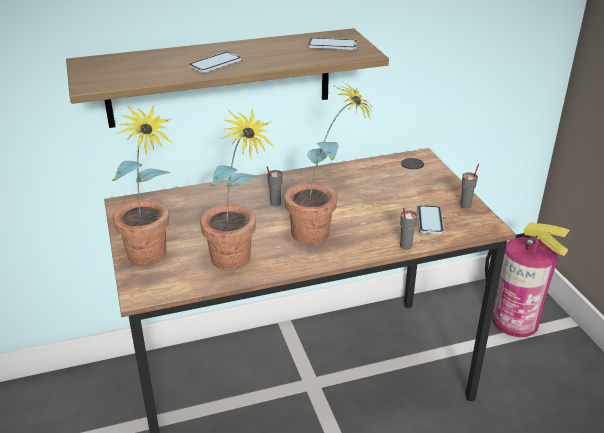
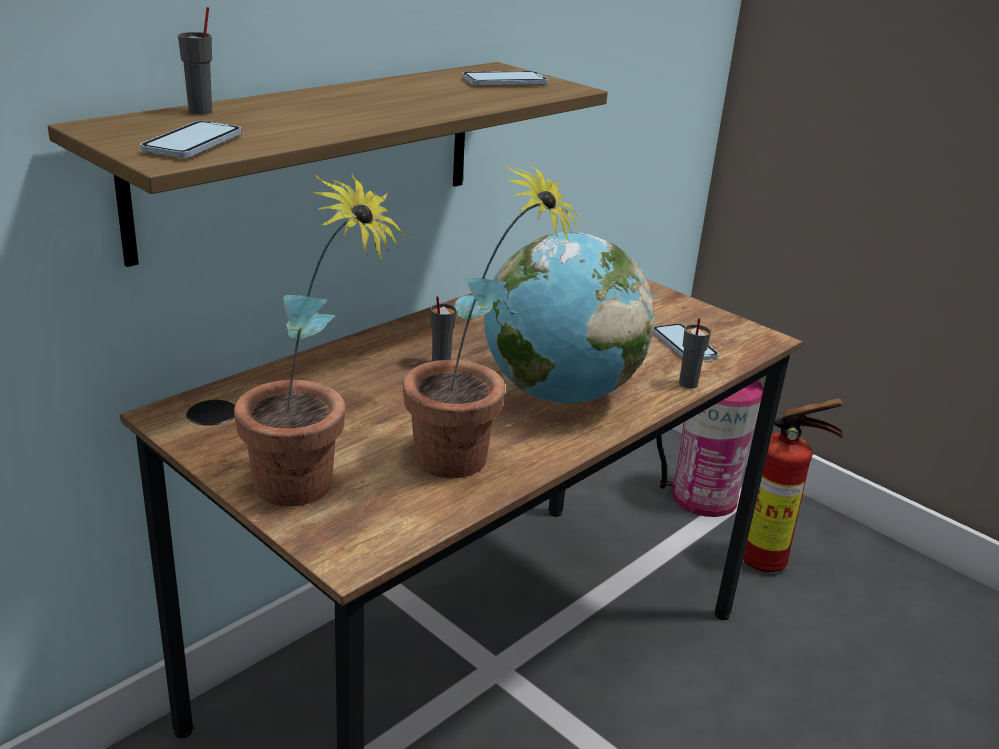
camera: 30 degrees left, 5 degrees down
phone [188,52,242,73] -> phone moved to [140,121,242,158]
potted plant [284,81,372,244] -> globe [484,232,654,403]
grey cup [460,163,479,209] -> grey cup moved to [178,7,212,114]
none -> fire extinguisher [743,398,843,572]

